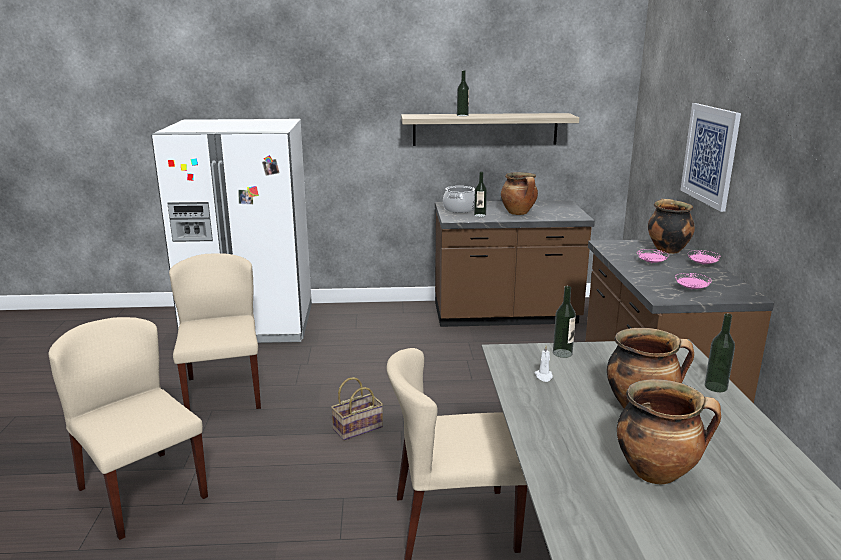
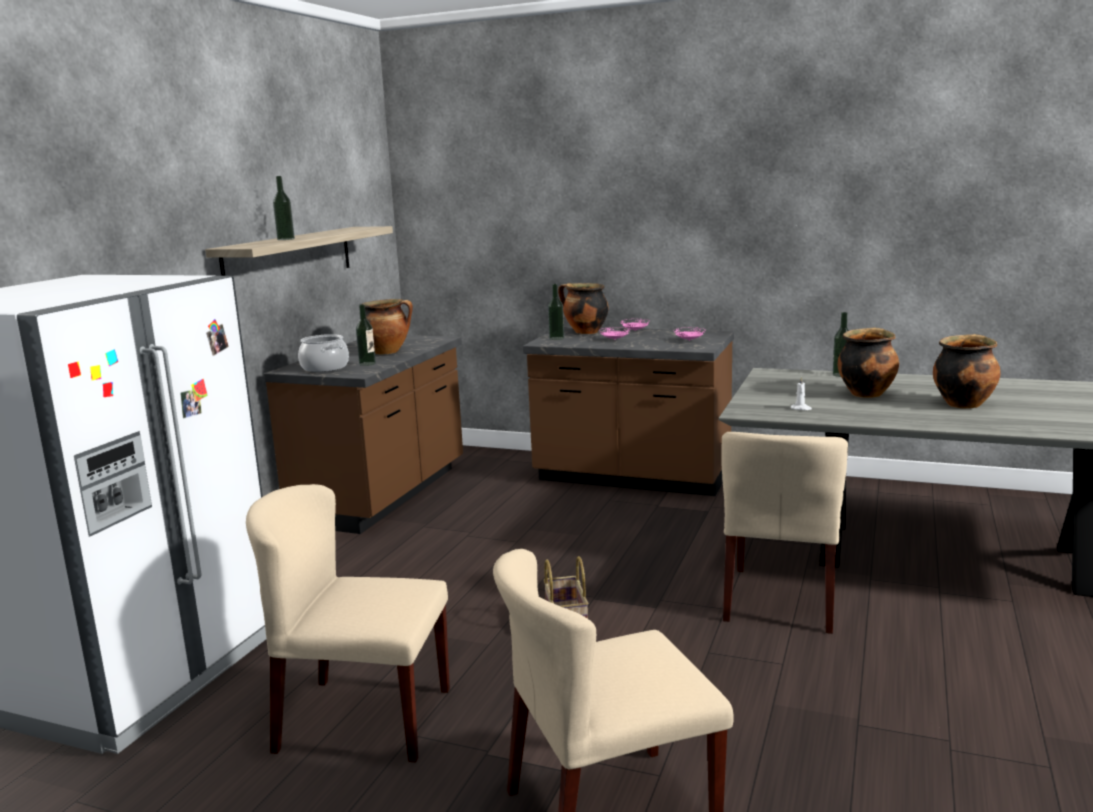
camera: 65 degrees left, 5 degrees down
bottle [553,286,576,358] -> bottle moved to [548,284,564,340]
picture [681,103,741,212] -> none

